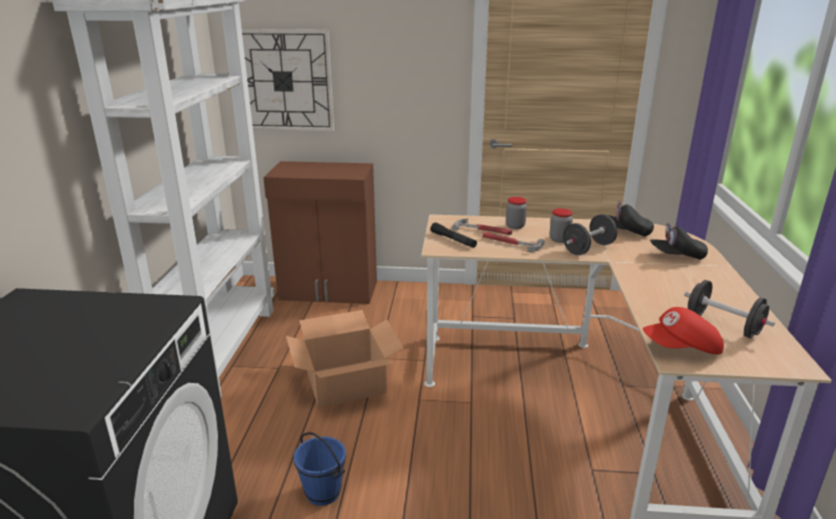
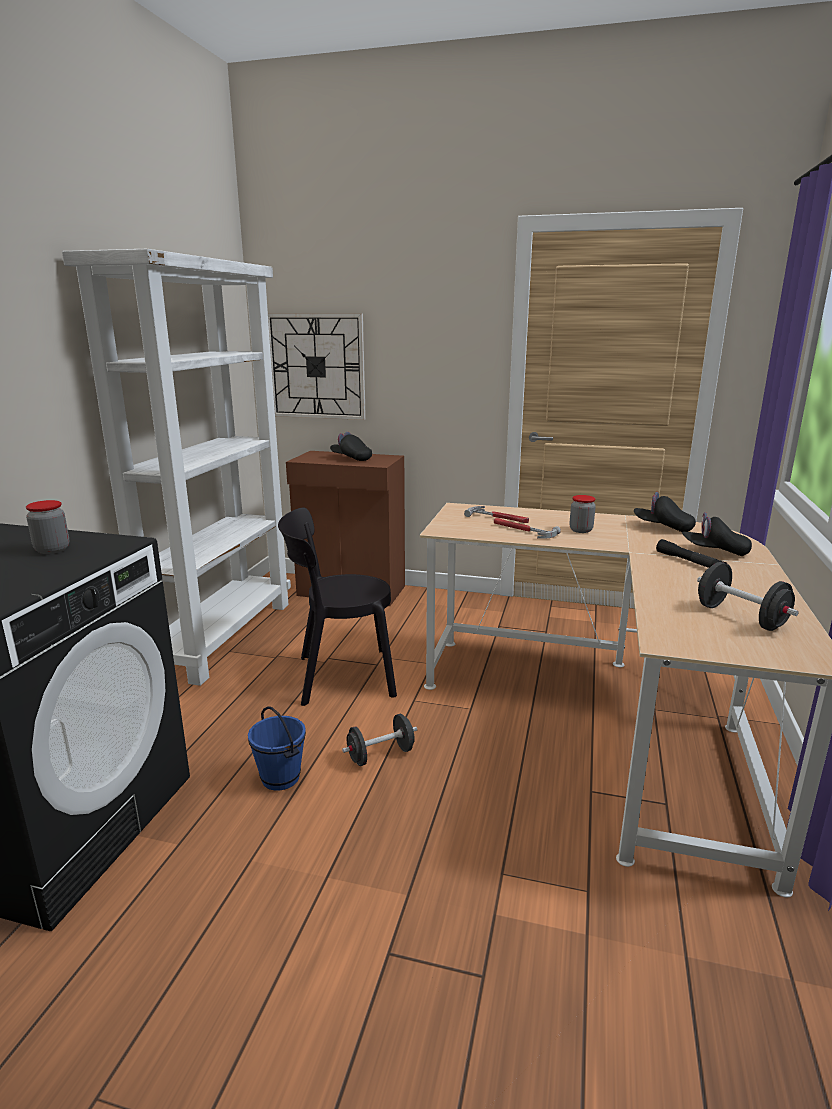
camera: 10 degrees right, 5 degrees down
cardboard box [286,310,404,408] -> black chair [278,508,397,706]
black flashlight [430,222,477,248] -> black flashlight moved to [656,539,727,568]
jar [506,197,527,229] -> jar moved to [26,500,69,554]
black dumbbell [563,214,617,255] -> black dumbbell moved to [342,714,417,766]
red cap [643,307,724,355] -> none
none -> black cap [330,432,372,461]

